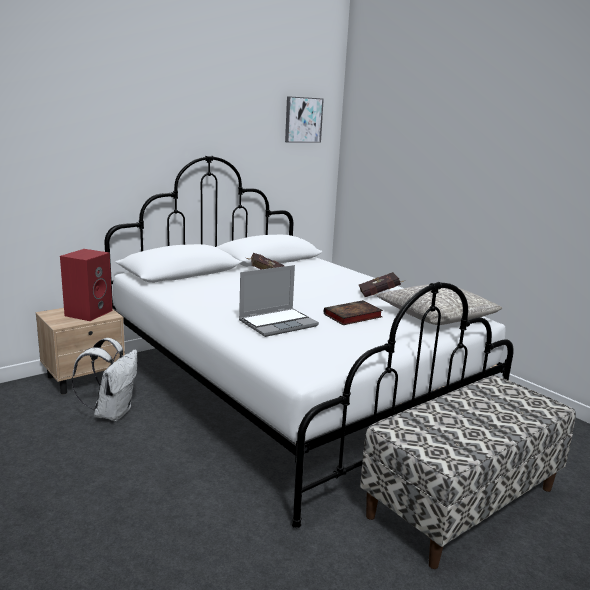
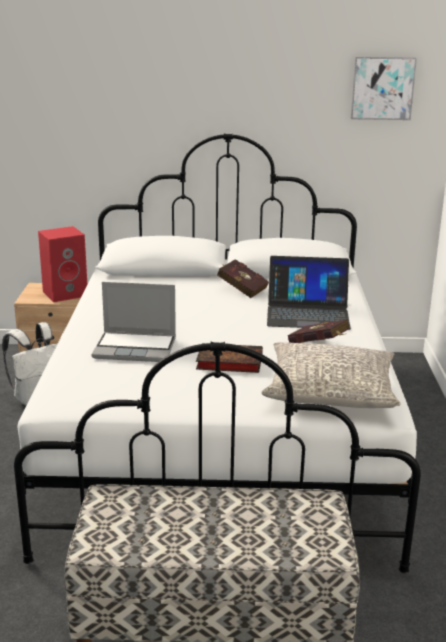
camera: 40 degrees right, 5 degrees up
none -> laptop [267,256,351,330]

